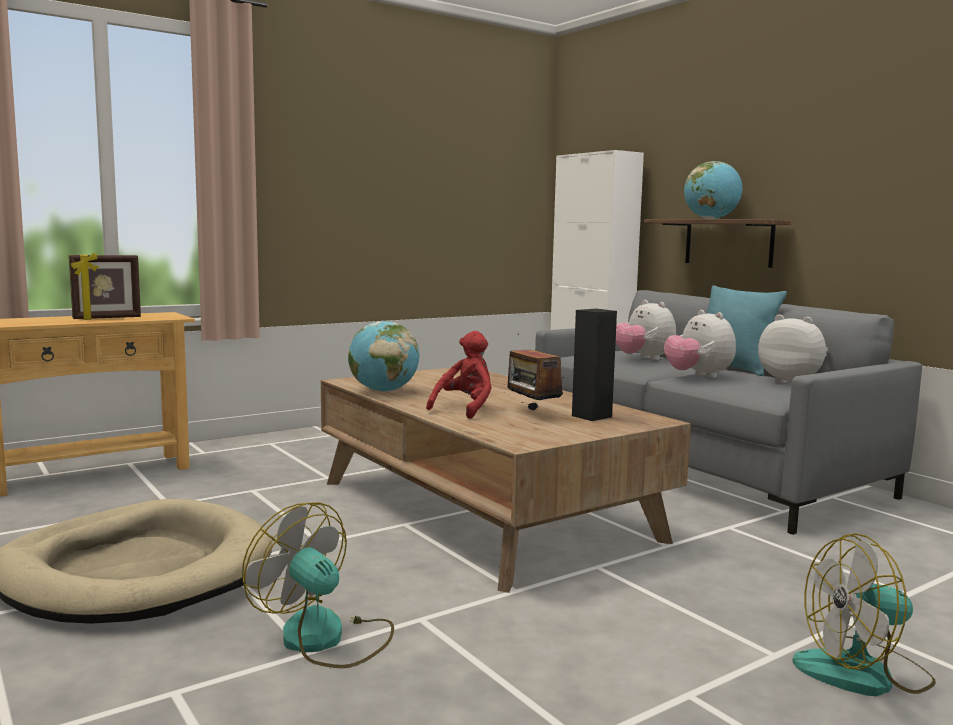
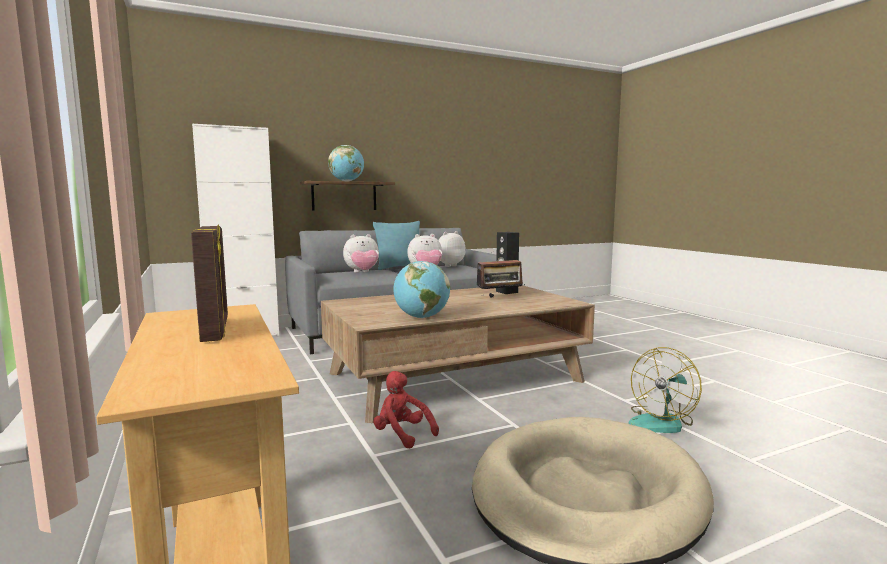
camera: 80 degrees left, 0 degrees up
red plush toy [426,331,492,419] -> red plush toy moved to [373,371,439,449]
fan [792,533,936,696] -> none

